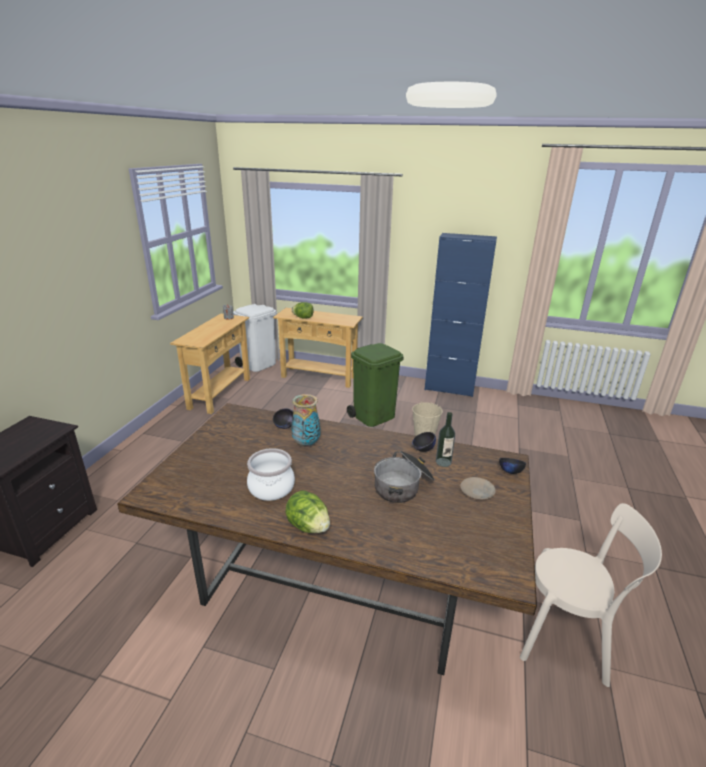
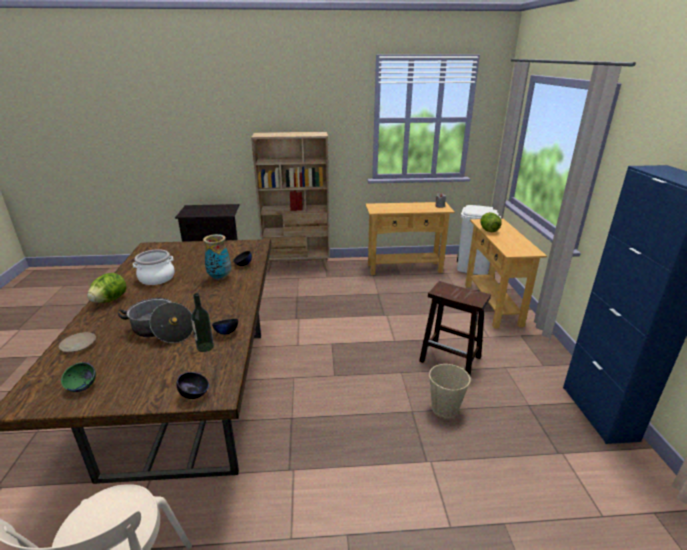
camera: 70 degrees right, 0 degrees up
green trash can [347,343,404,427] -> brown stool [419,281,491,376]
beige plate [460,477,496,499] -> beige plate moved to [59,332,96,352]
none -> green bowl [61,362,96,392]
none -> beige bookcase [251,132,330,272]

